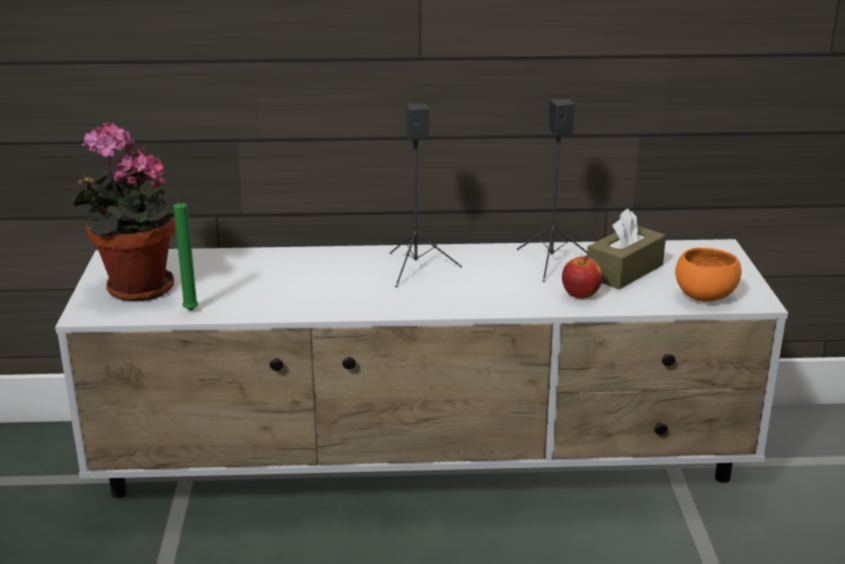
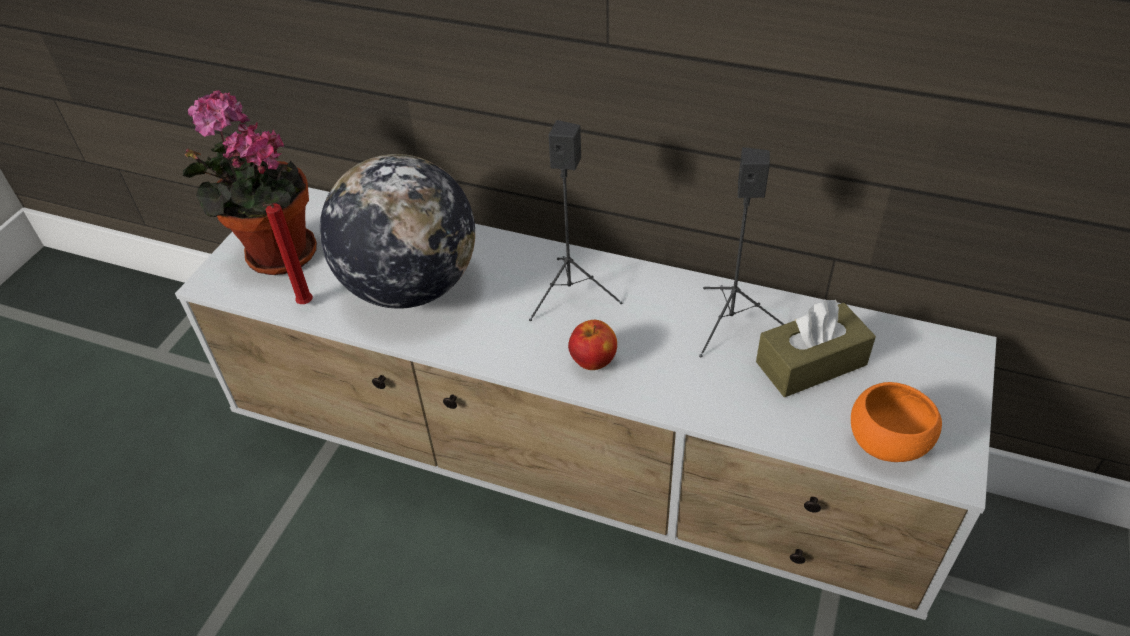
camera: 25 degrees right, 20 degrees up
green candle [174,197,198,311] -> red candle [263,203,313,304]
apple [562,255,603,299] -> apple moved to [568,320,617,370]
none -> globe [320,154,475,309]

